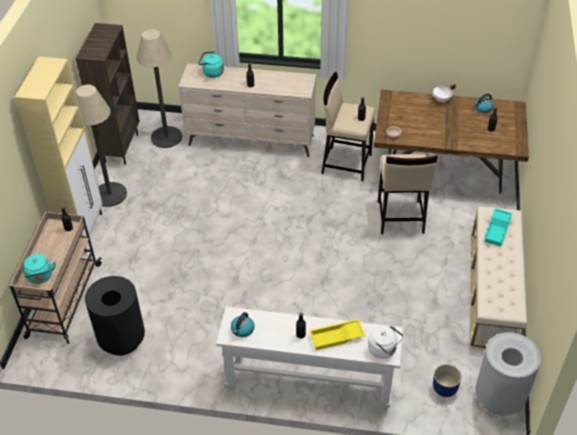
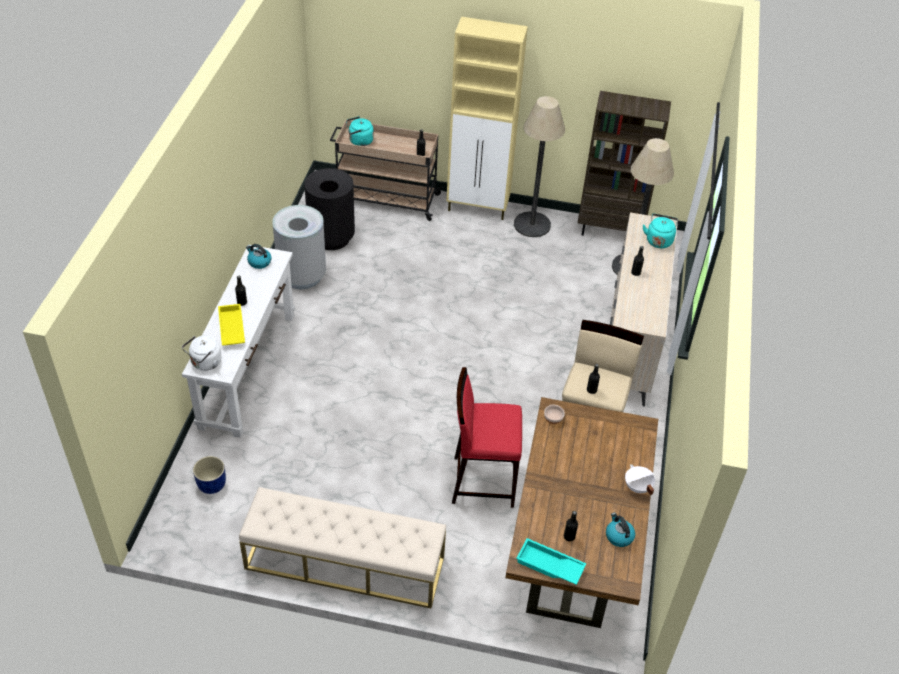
camera: 90 degrees right, 0 degrees up
beige stool [378,154,437,234] -> red stool [452,367,522,508]
grey trash can [475,332,541,415] -> grey trash can moved to [272,205,326,289]
turquoise tray [484,208,513,246] -> turquoise tray moved to [516,538,586,585]

